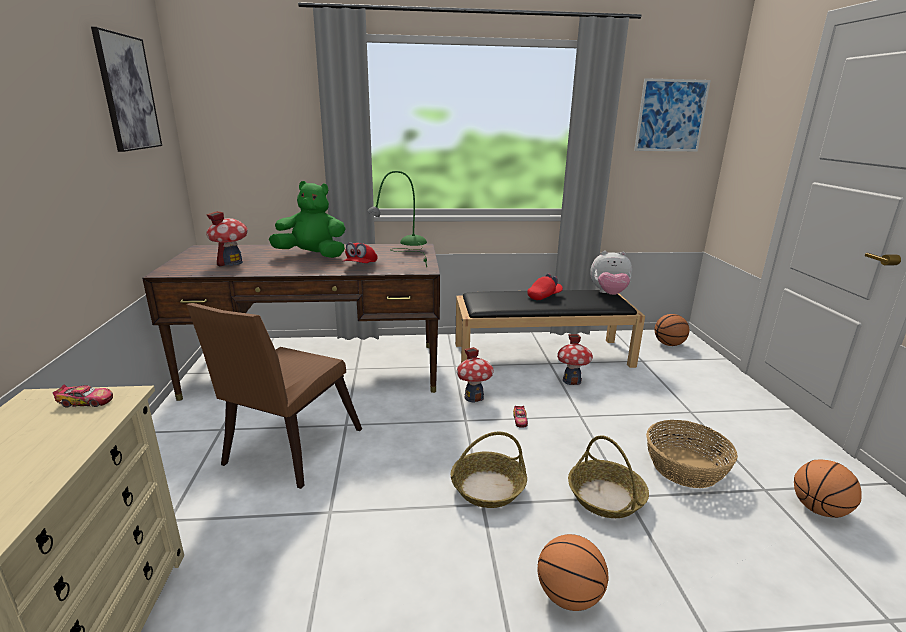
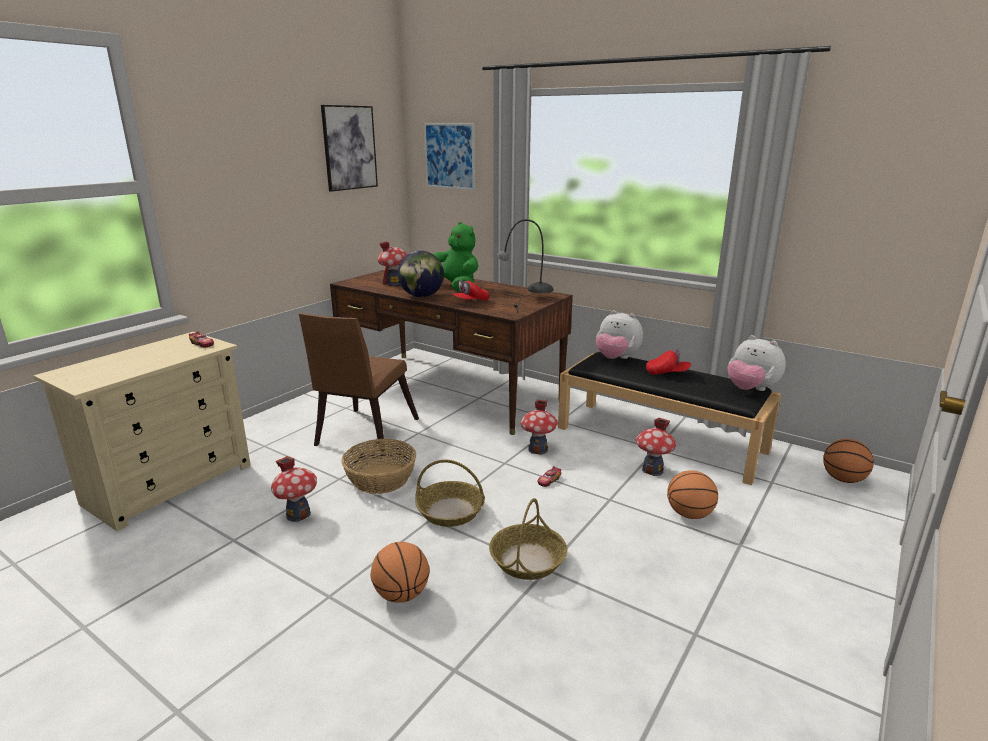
camera: 40 degrees right, 0 degrees up
brown chair [186,303,362,489] -> brown chair turned 45 degrees counterclockwise [299,313,419,455]
green table lamp [367,171,427,267] -> grey table lamp [497,219,554,313]
picture [634,78,711,151] -> picture moved to [424,123,475,190]
basket [646,420,738,488] -> basket moved to [341,439,416,494]
basketball [794,460,862,518] -> basketball moved to [667,470,718,519]
none -> toy house [271,456,317,522]
none -> globe [398,251,444,297]
none -> plush toy [596,310,643,359]

